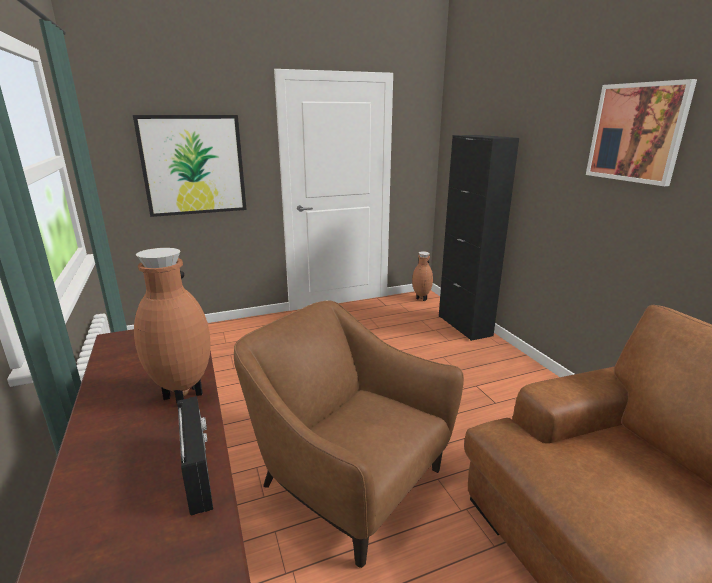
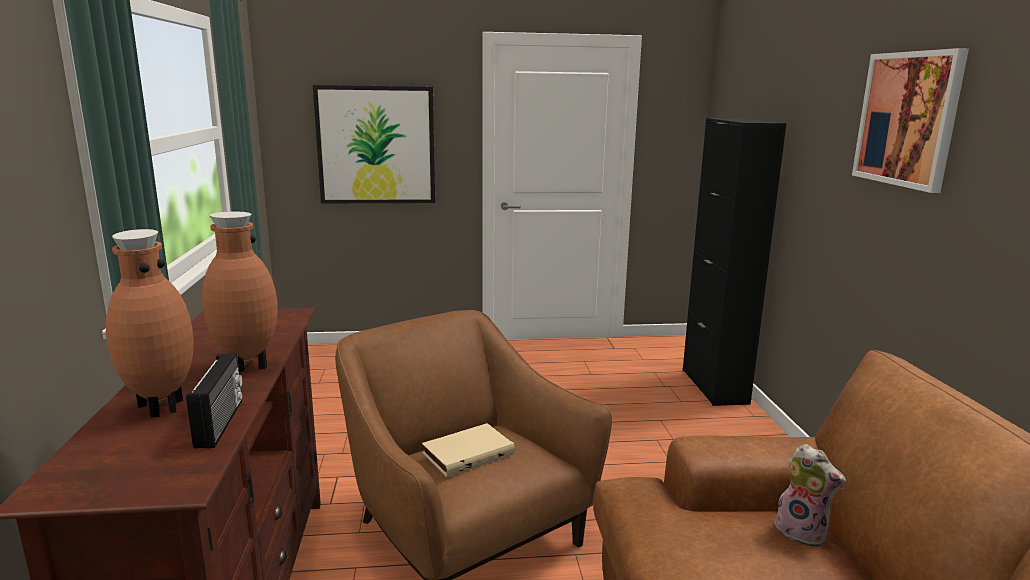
camera: 15 degrees right, 5 degrees down
brown vase [412,251,433,301] -> brown vase moved to [106,229,194,418]
none -> beige book [422,423,515,477]
none -> plush toy [774,444,846,547]

